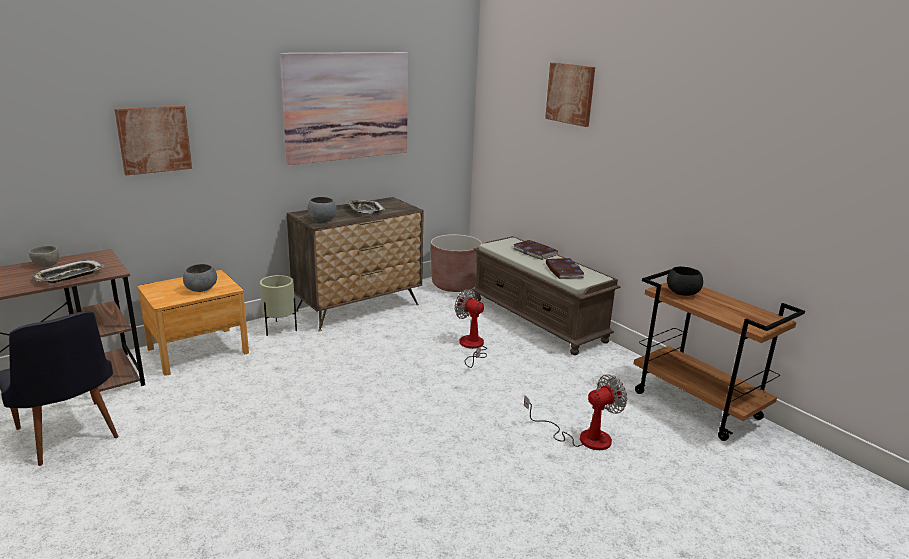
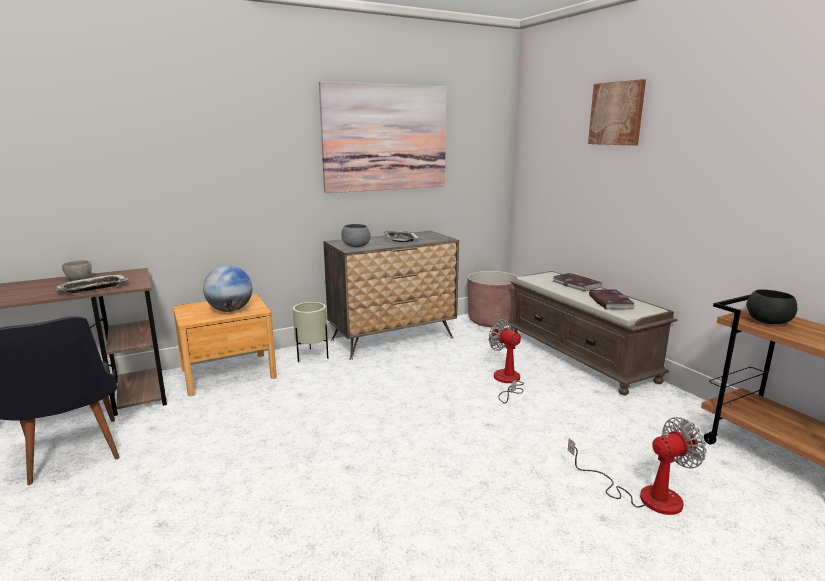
camera: 10 degrees right, 5 degrees down
picture [115,106,192,175] -> none
grey bowl [183,264,217,292] -> globe [203,265,252,312]

